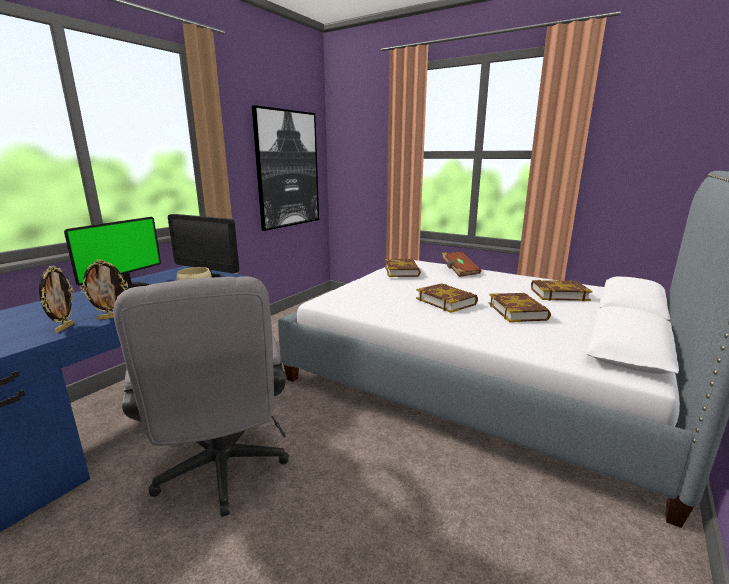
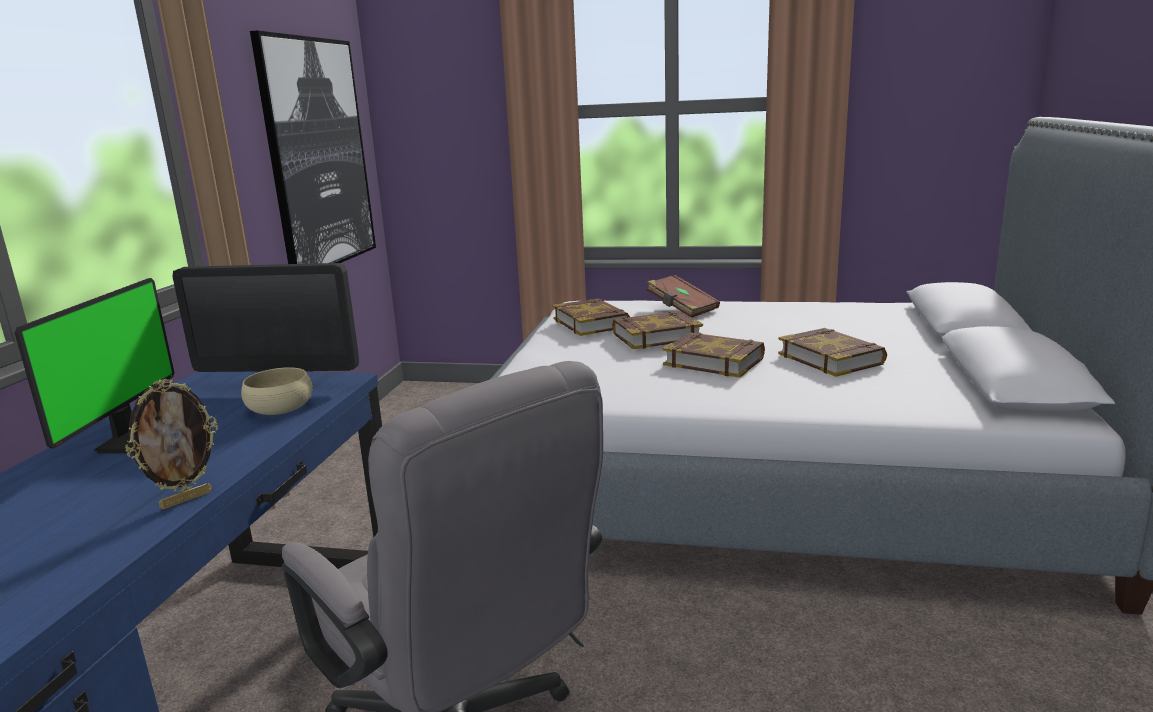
camera: 20 degrees left, 0 degrees up
picture frame [39,266,74,333] -> none
book [531,280,593,301] -> book moved to [612,311,703,349]

